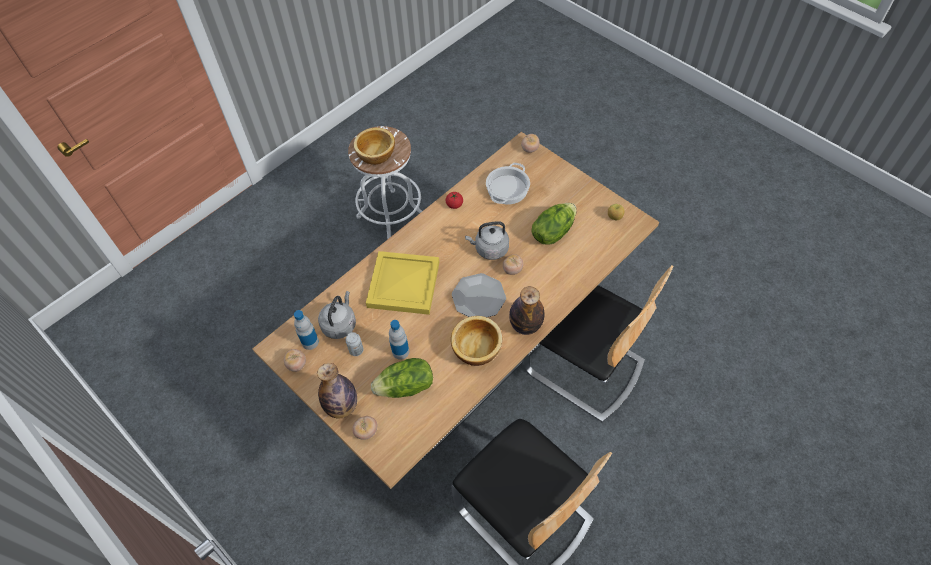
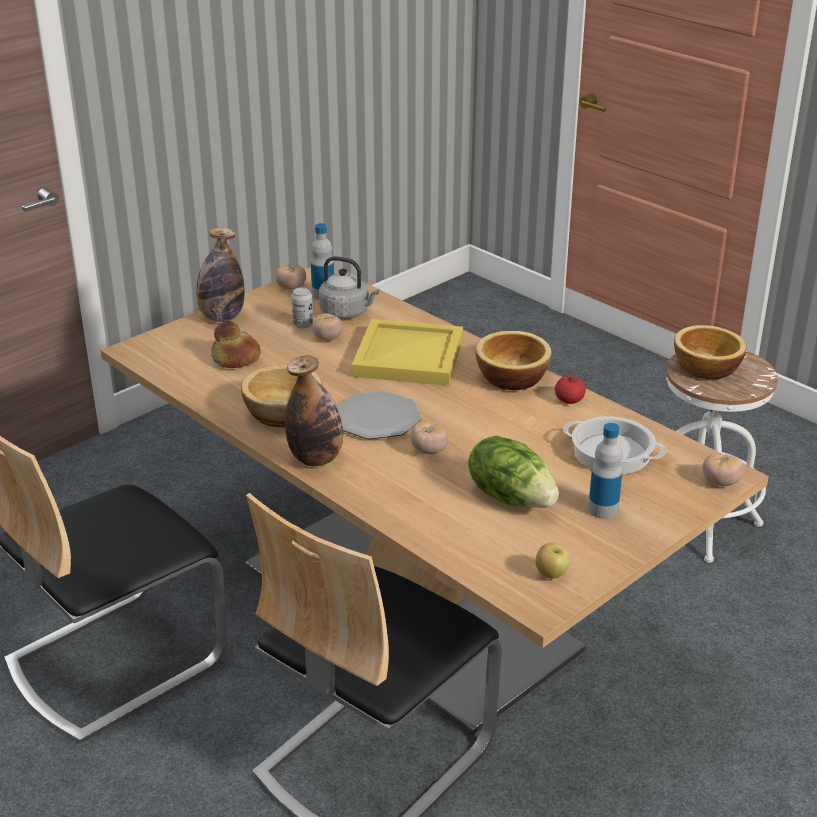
camera: 90 degrees right, 25 degrees down
tomato [352,416,377,440] -> tomato moved to [312,313,343,341]
lettuce [371,358,433,398] -> bread [211,321,261,368]
bottle [389,320,409,360] -> bottle moved to [588,423,623,519]
grey kettle [465,221,509,260] -> none
none -> bowl [475,331,551,390]

